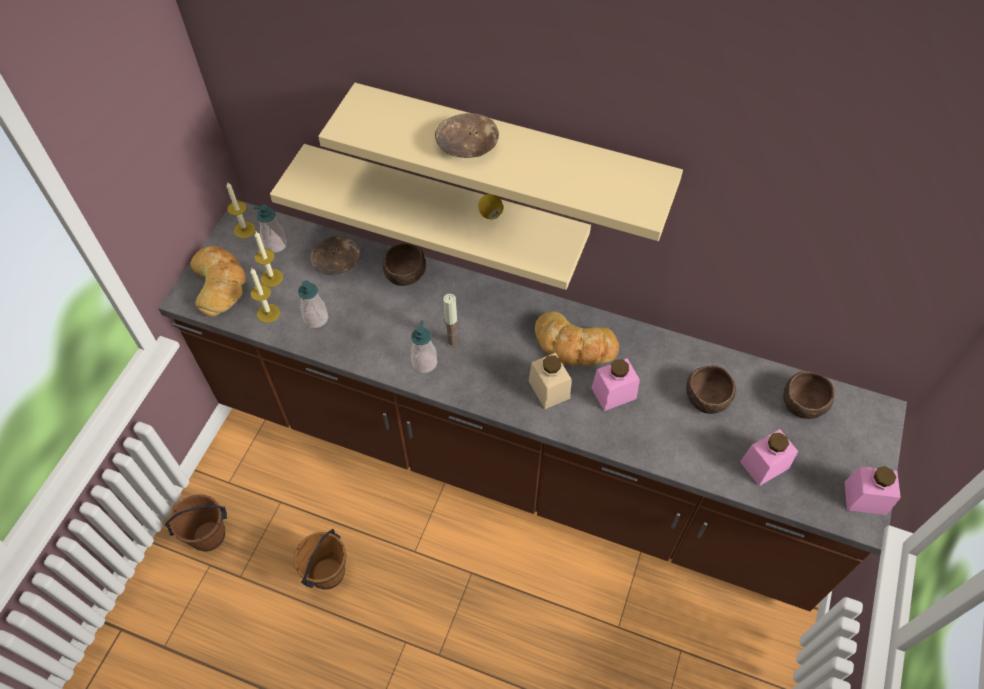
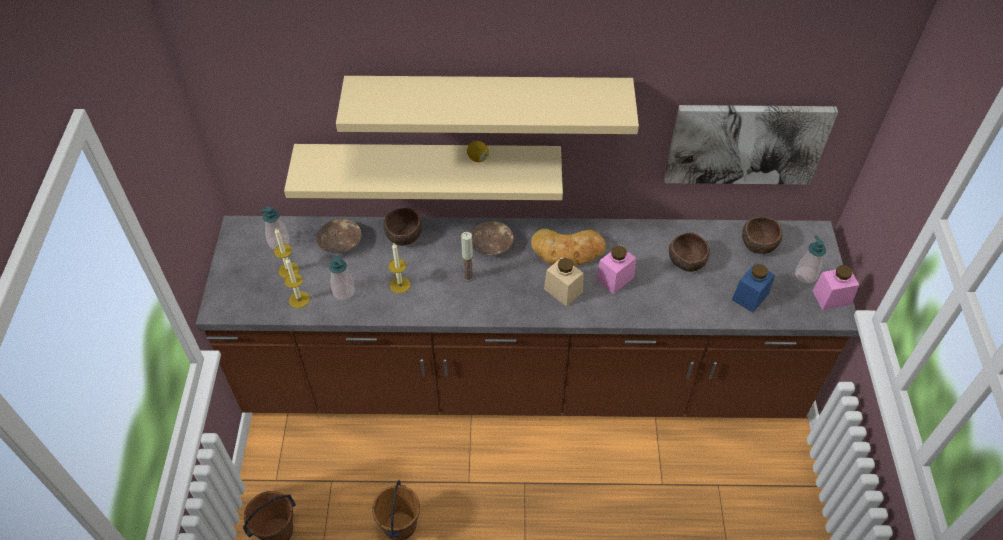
camera: 20 degrees left, 5 degrees down
bread [190,246,246,317] -> none
candle [226,181,256,238] -> candle moved to [388,243,410,293]
soap dispenser [411,320,437,373] -> soap dispenser moved to [795,235,826,284]
brown bowl [435,113,499,158] -> brown bowl moved to [470,221,514,256]
pink jar [740,429,798,486] -> blue jar [732,263,775,313]
none -> picture [664,105,838,184]

